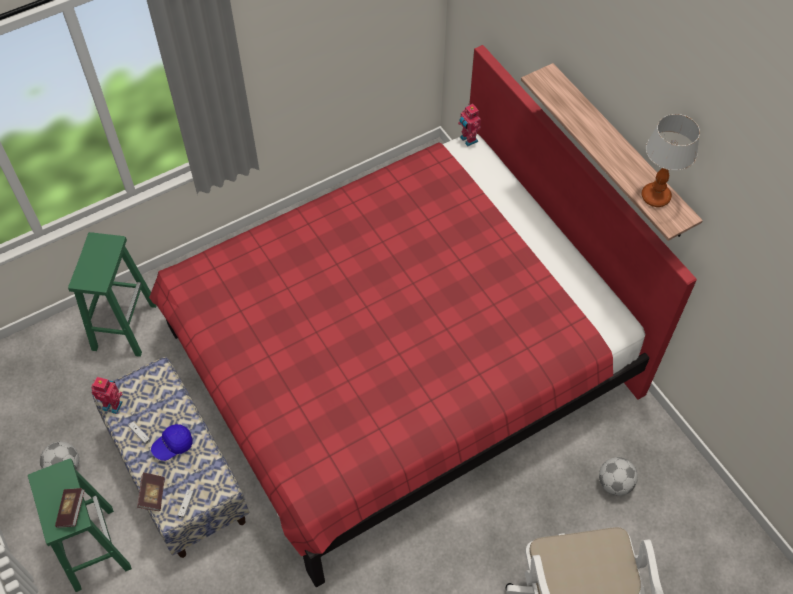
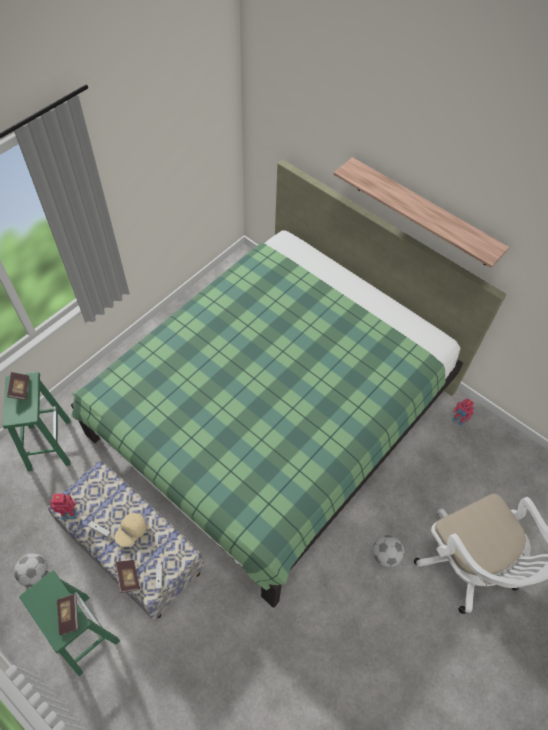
camera: 20 degrees left, 0 degrees up
red bed [149,45,697,587] -> green bed [71,160,506,608]
blue cap [151,424,193,461] -> beige cap [114,513,147,547]
toy robot [458,104,481,146] -> toy robot moved to [452,398,474,426]
football [599,457,638,496] -> football moved to [373,535,404,567]
table lamp [641,114,700,207] -> none
none -> book [7,372,29,400]

